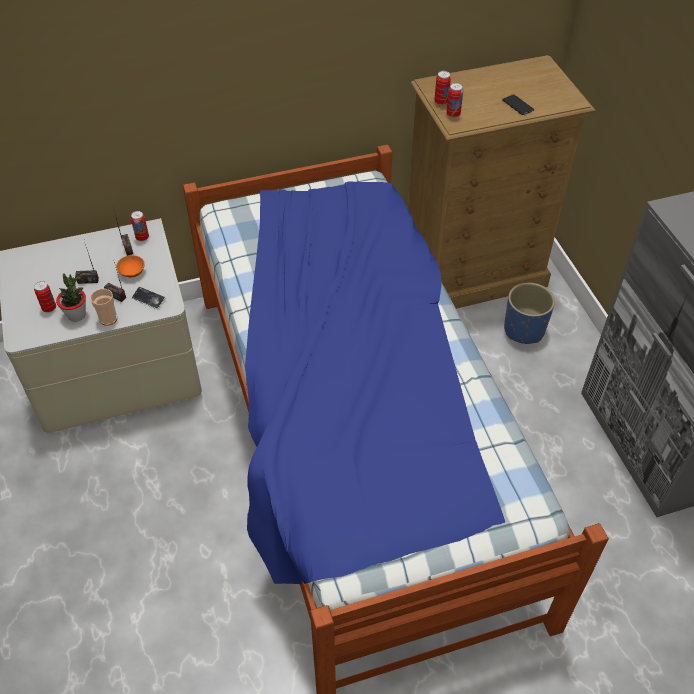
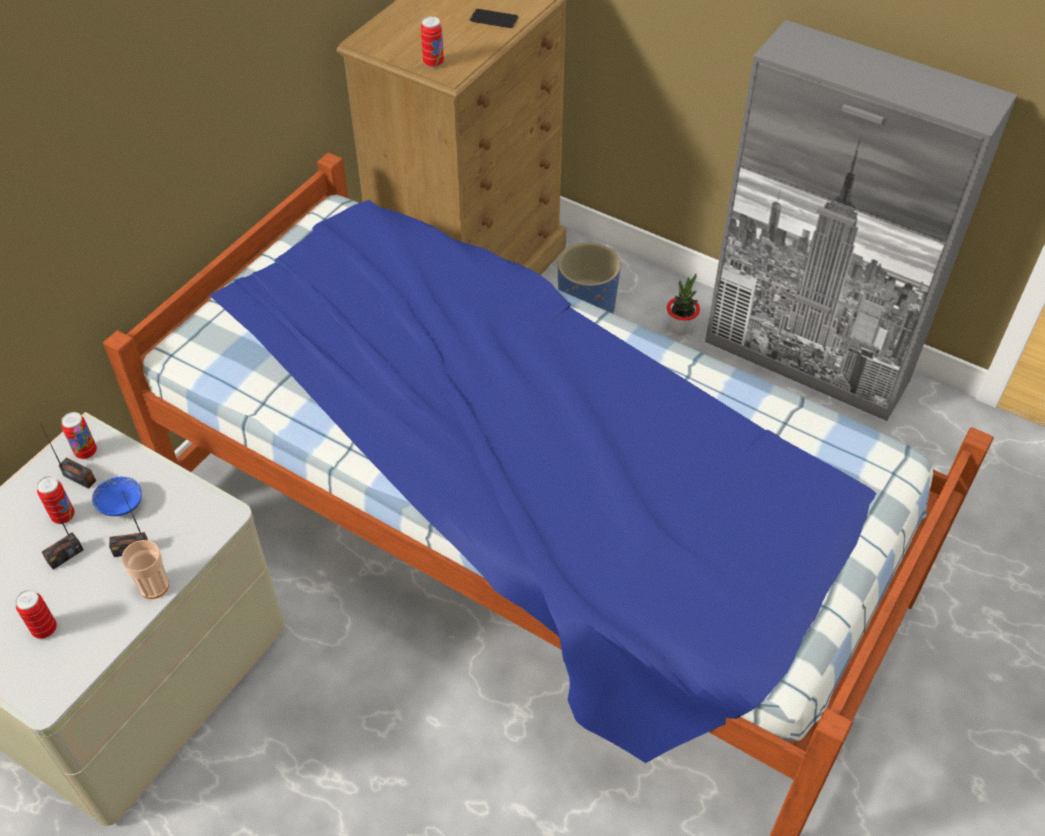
camera: 40 degrees left, 0 degrees up
potted plant [56,273,86,322] -> potted plant moved to [667,274,700,335]
orange bowl [116,255,145,278] -> blue bowl [92,477,142,516]
phone [132,287,165,309] -> none
can [434,71,451,106] -> can moved to [37,476,75,524]

